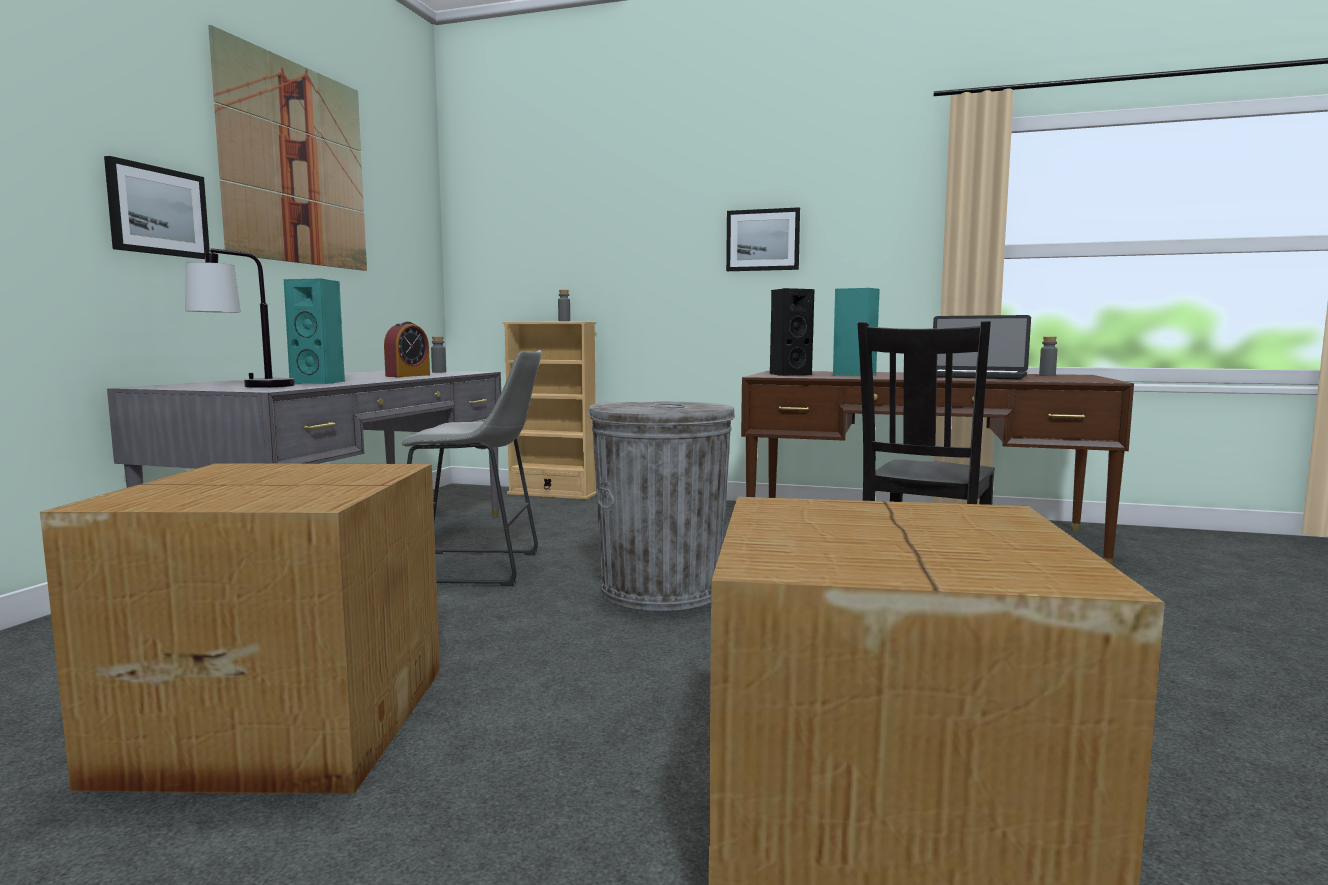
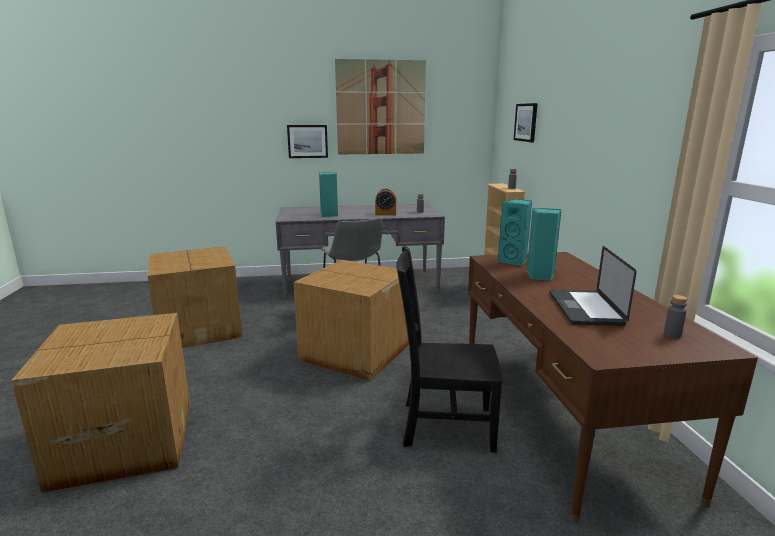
camera: 65 degrees right, 10 degrees up
table lamp [185,248,295,388] -> none
grey trash can [588,401,735,611] -> cardboard box [294,260,409,381]
picture [726,207,800,271] -> picture moved to [514,103,538,142]
black speaker [770,288,815,376] -> turquoise speaker [498,199,532,266]

